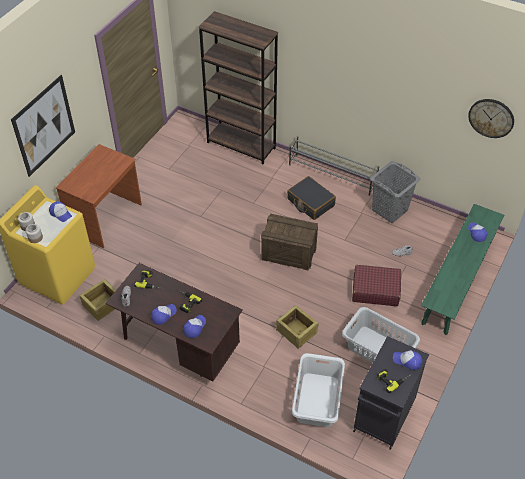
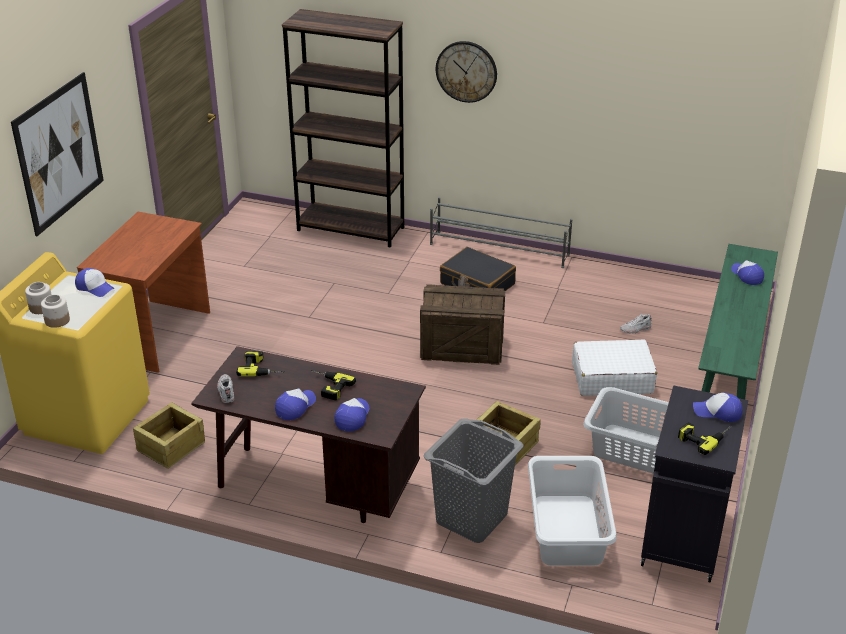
camera: 10 degrees left, 15 degrees down
red suitcase [352,265,401,306] -> white suitcase [572,339,657,396]
grey laundry basket [370,161,420,223] -> grey laundry basket moved to [423,418,523,543]
wall clock [468,99,514,138] -> wall clock moved to [436,41,497,103]

